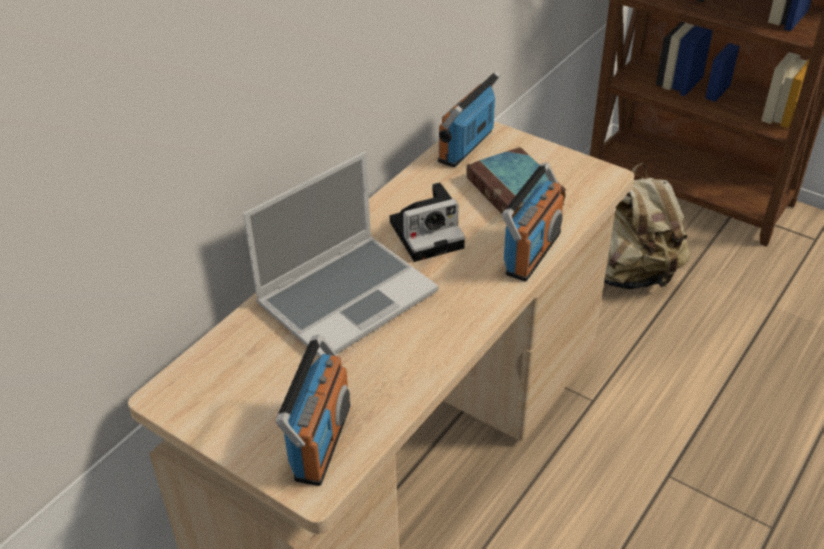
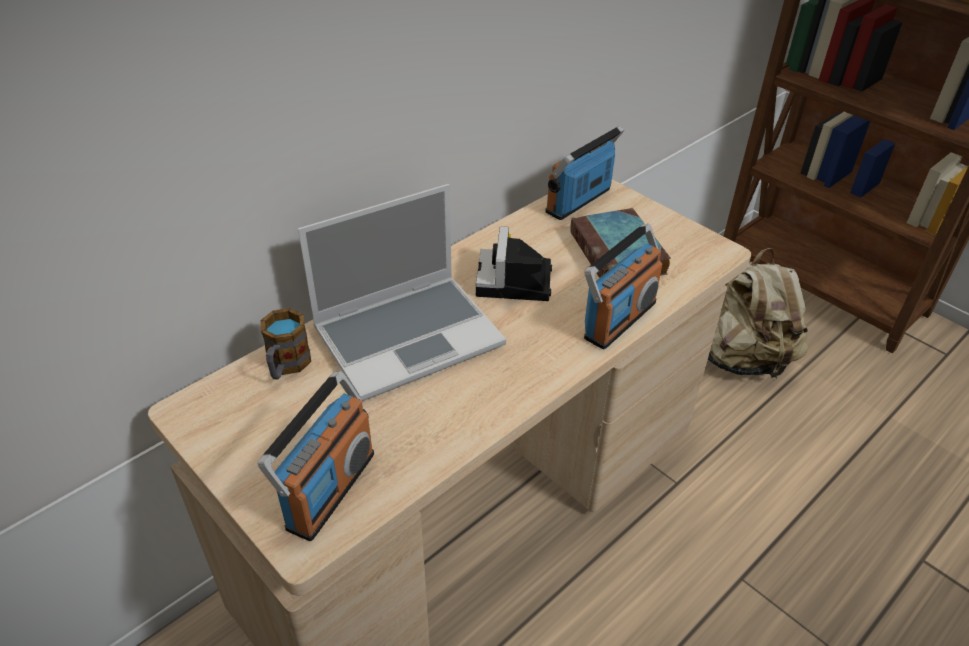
camera: 10 degrees right, 0 degrees up
camera [390,182,465,262] -> camera turned 105 degrees clockwise [476,227,552,301]
none -> mug [260,308,311,380]

